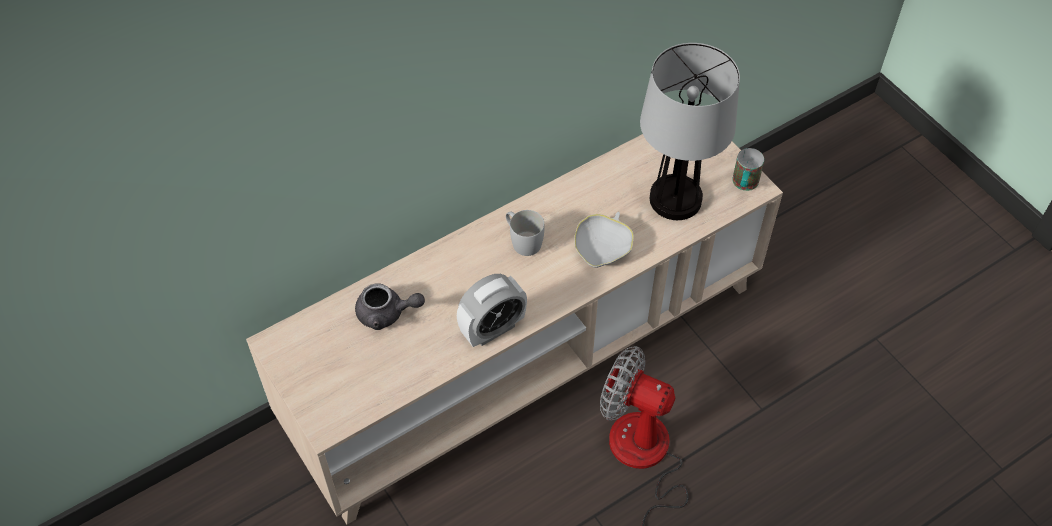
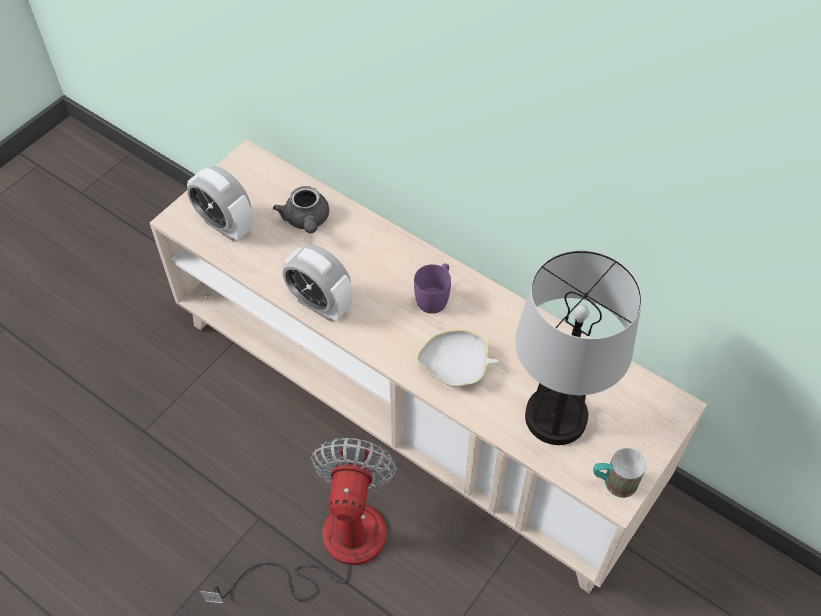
camera: 70 degrees right, 0 degrees up
white mug [506,210,545,256] -> purple mug [414,263,451,314]
none -> alarm clock [187,166,253,241]

